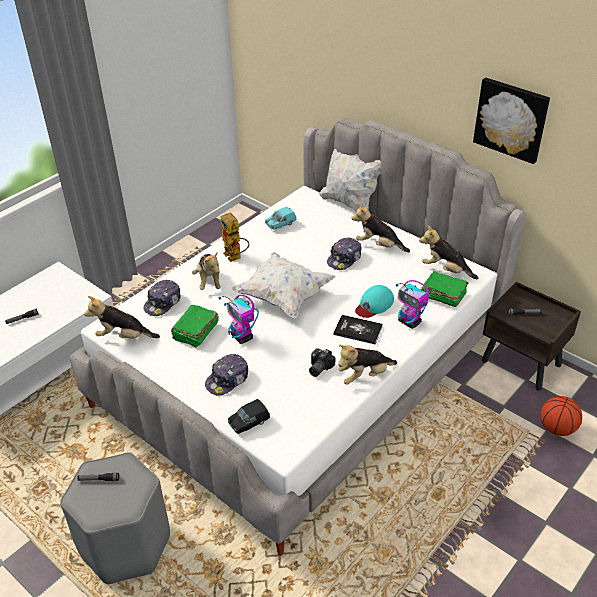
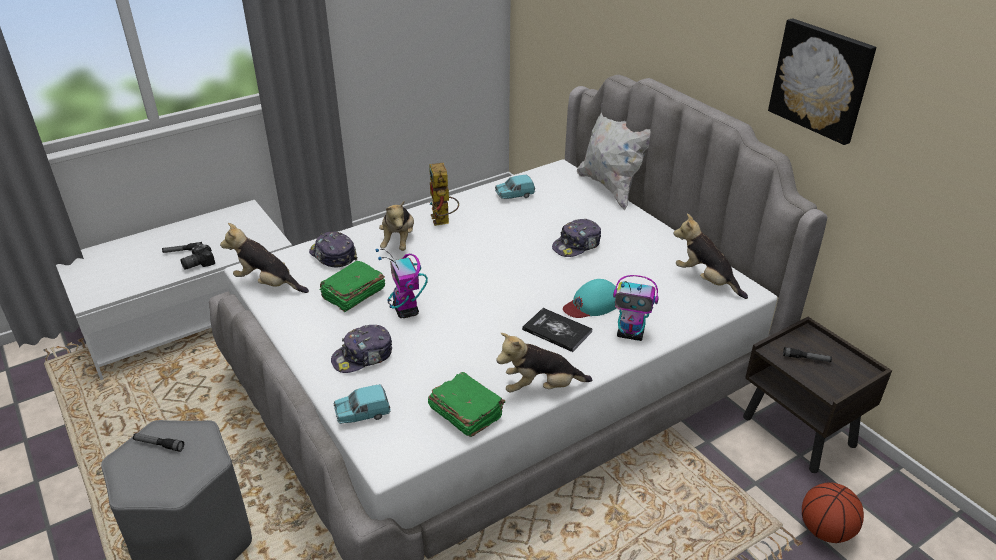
camera: 15 degrees right, 5 degrees down
cap [143,280,180,316] -> cap turned 90 degrees clockwise [309,232,357,268]
black toy car [228,399,270,434] -> turquoise toy car [333,384,391,424]
white pillow [232,252,336,318] -> none
camera [309,349,335,377] -> camera moved to [180,244,215,269]
plush toy [352,203,410,252] -> none
toy robot [396,280,429,329] -> toy robot turned 45 degrees counterclockwise [613,275,658,341]
green book [421,271,469,307] -> green book moved to [428,372,505,437]

